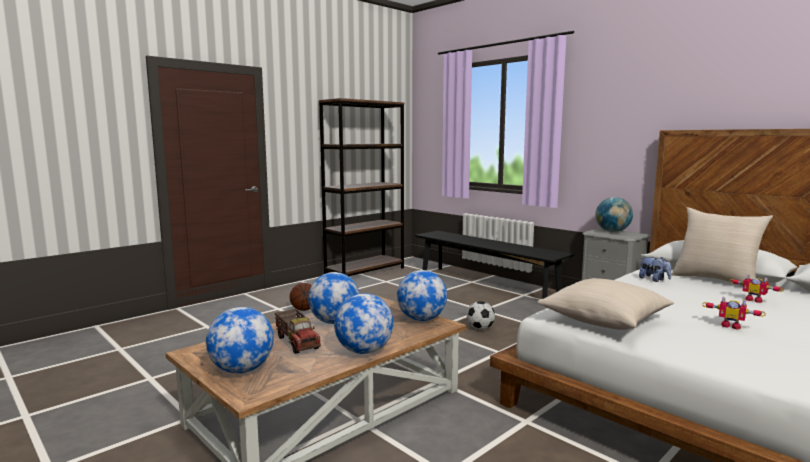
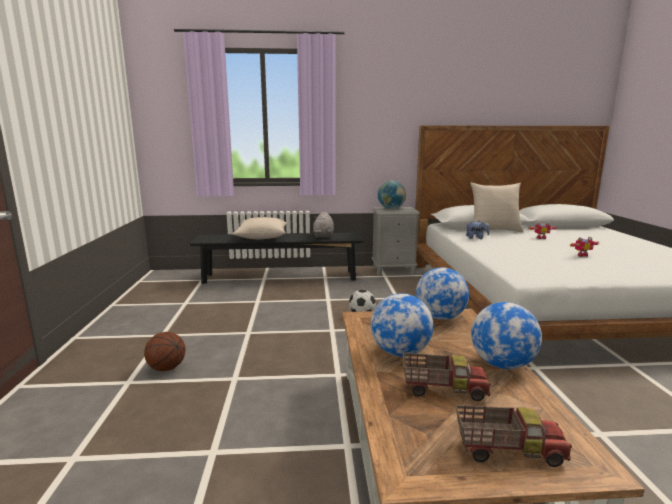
camera: 50 degrees left, 5 degrees up
globe [206,307,274,373] -> toy truck [456,405,572,467]
brown bookcase [319,98,404,276] -> none
beige pillow [537,278,674,330] -> beige pillow moved to [233,217,287,239]
none -> grey plush toy [313,212,334,238]

